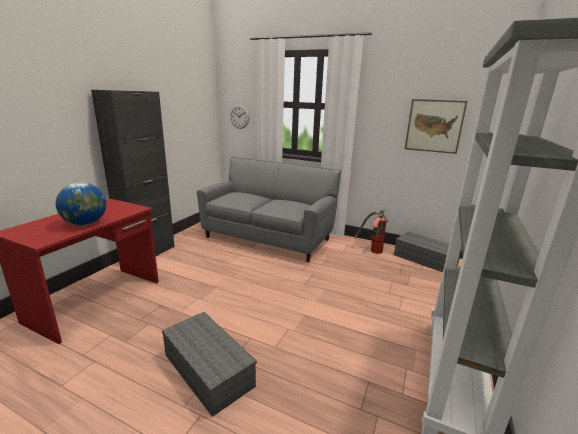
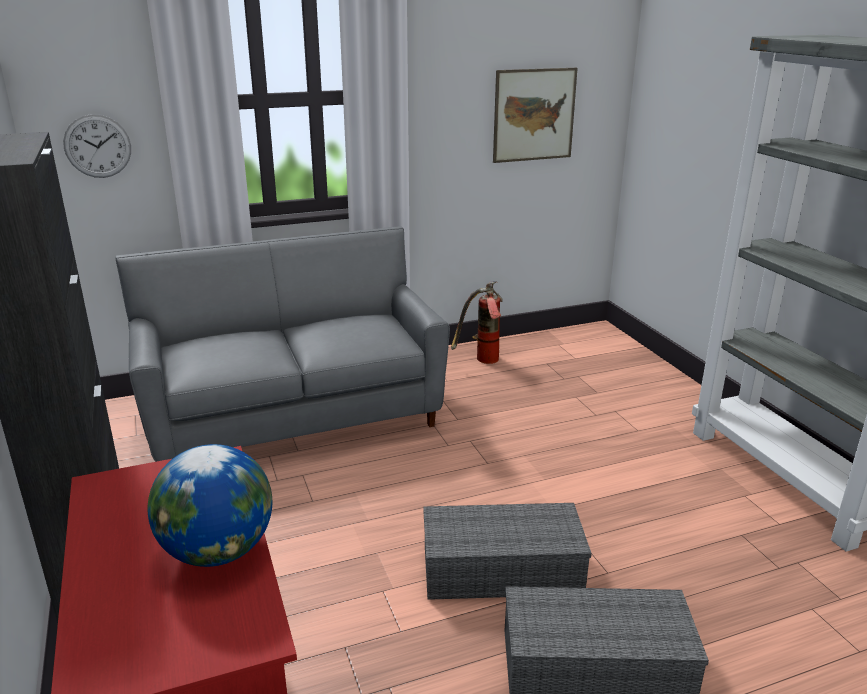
camera: 45 degrees left, 5 degrees up
grey storage box [394,232,462,272] -> grey storage box moved to [423,503,592,600]

